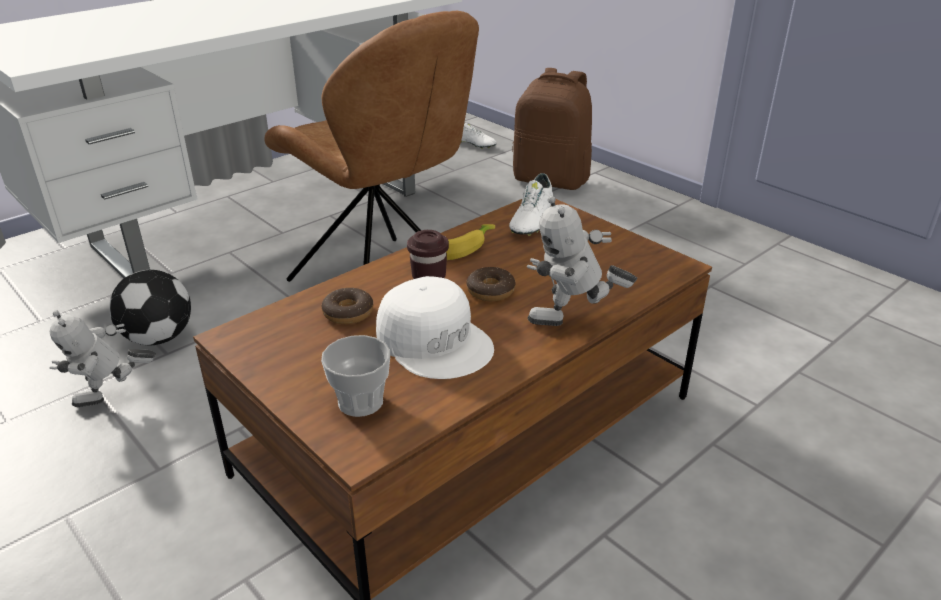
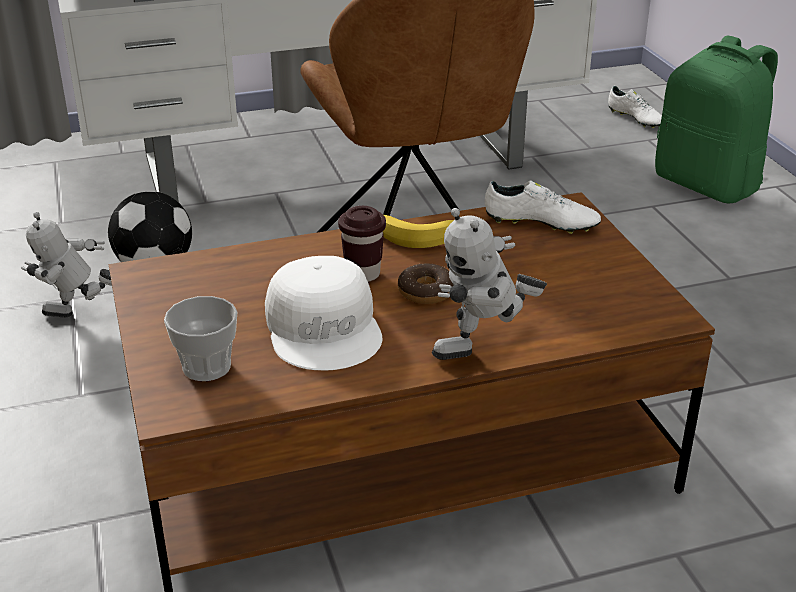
camera: 25 degrees right, 0 degrees up
donut [322,287,373,324] -> none
white shoe [509,173,553,236] -> white shoe turned 120 degrees counterclockwise [485,180,601,234]
brown backpack [512,68,592,190] -> green backpack [655,36,778,203]
toy robot [527,196,637,326] -> toy robot turned 45 degrees counterclockwise [432,208,547,360]

